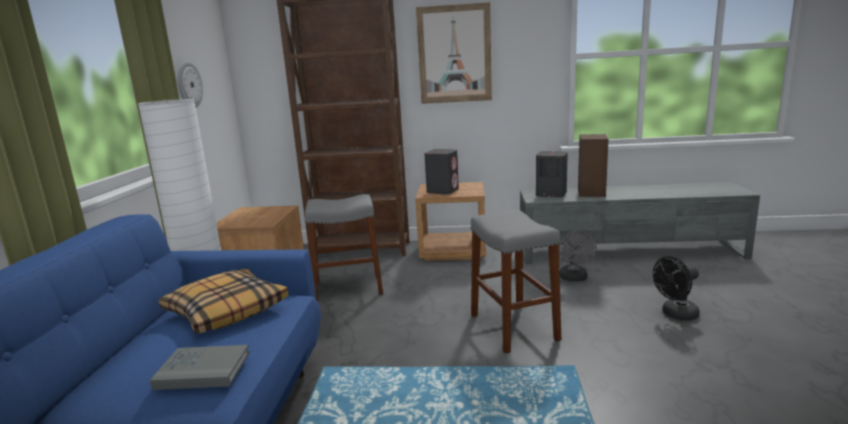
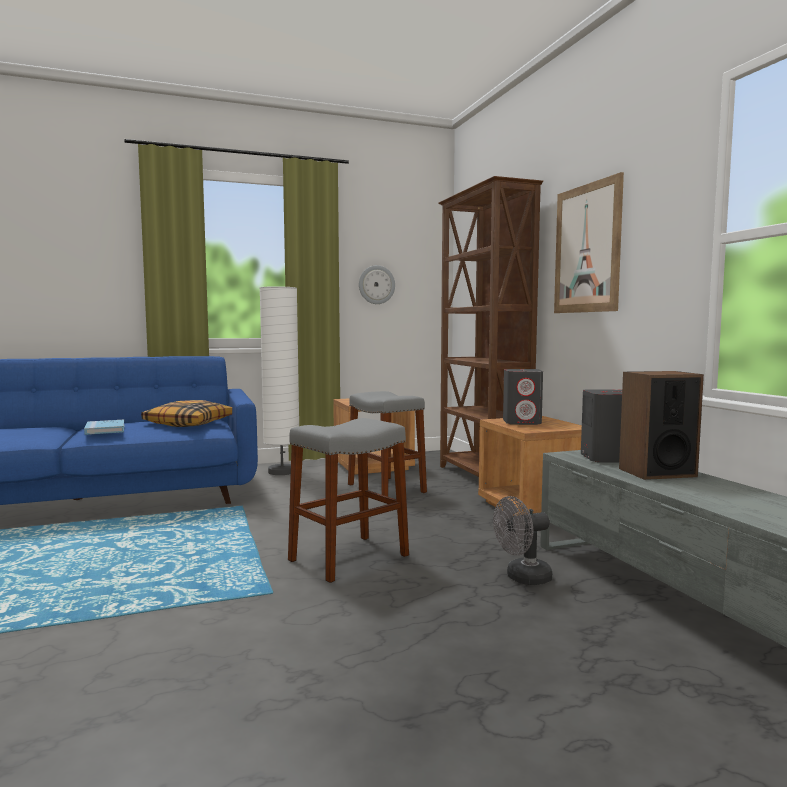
camera: 65 degrees right, 10 degrees down
grey book [150,345,250,390] -> blue book [84,420,124,435]
black fan [653,256,700,321] -> none

